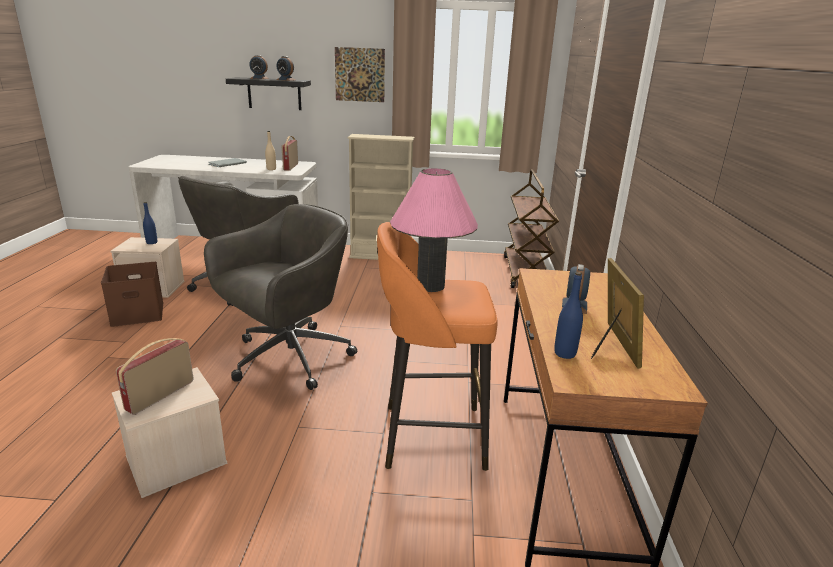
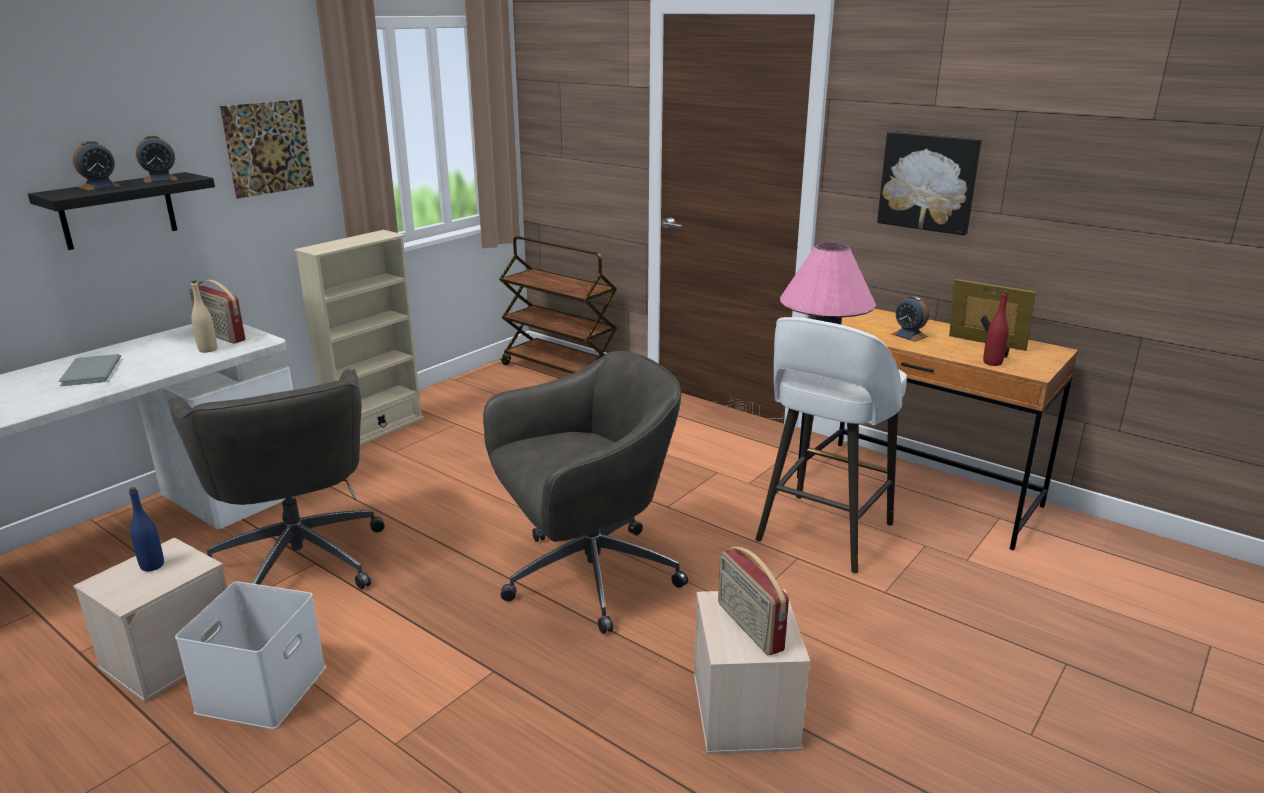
camera: 55 degrees left, 0 degrees up
brown storage box [101,262,163,327] -> white storage box [175,582,326,729]
grey office chair [204,204,357,390] -> grey office chair turned 75 degrees clockwise [483,351,688,634]
orange stool [377,222,498,471] -> white stool [755,317,907,574]
blue bottle [554,272,583,359] -> red bottle [983,291,1009,366]
none -> picture [877,132,982,236]

